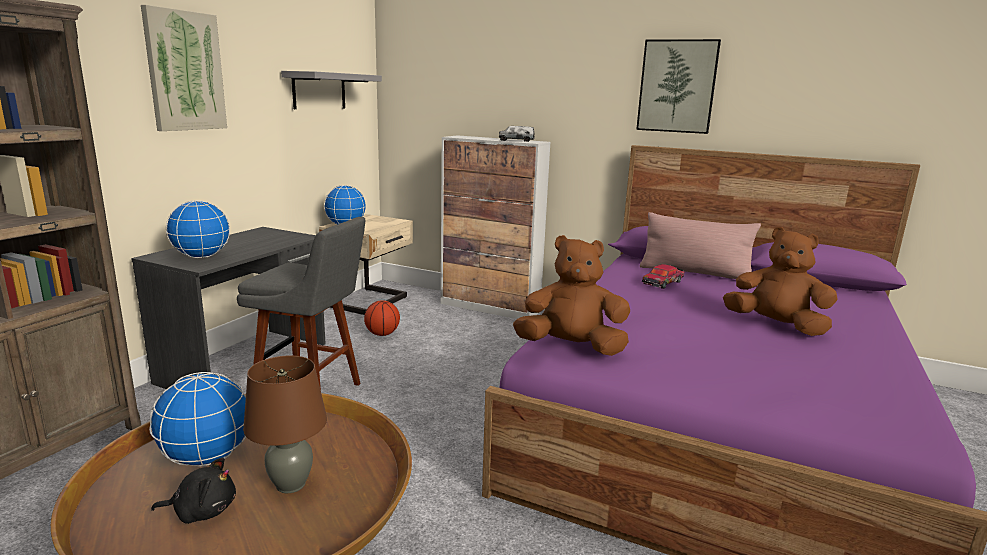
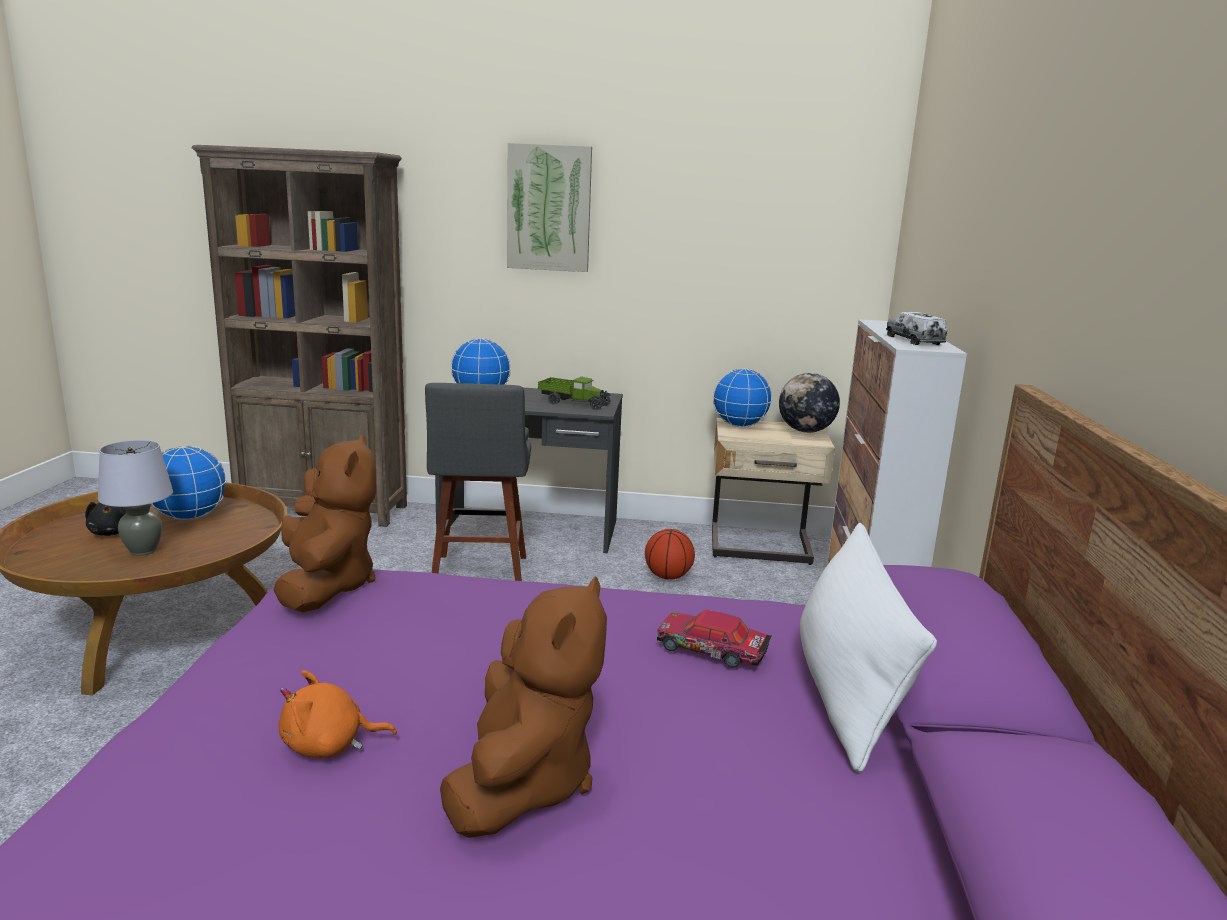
camera: 70 degrees right, 0 degrees up
brown table lamp [243,355,327,493] -> grey table lamp [98,440,173,556]
grey shelf [281,71,382,109] -> none
picture [636,39,721,134] -> none
pink pillow [640,212,761,279] -> white pillow [800,523,937,773]
none -> orange plush toy [279,670,397,758]
none -> toy truck [538,377,611,410]
none -> globe [779,373,840,433]

